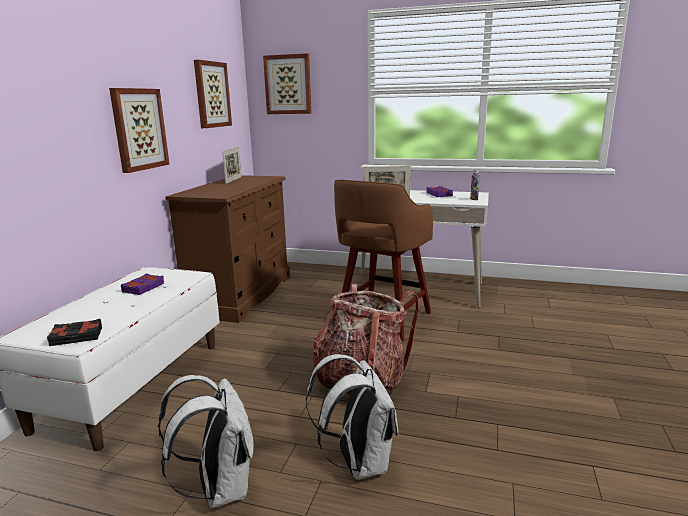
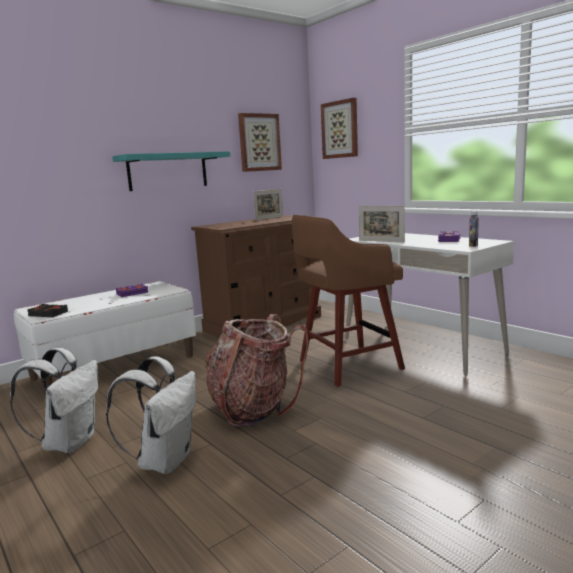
camera: 35 degrees right, 5 degrees down
picture [109,88,170,173] -> turquoise shelf [112,151,231,191]

